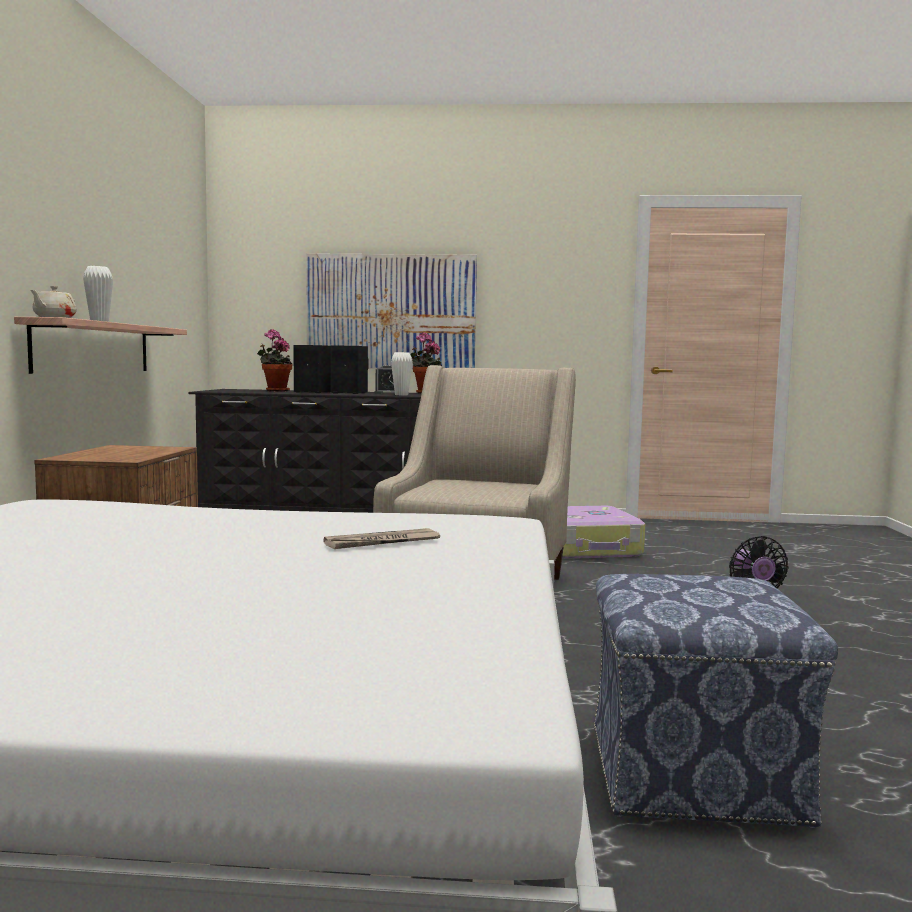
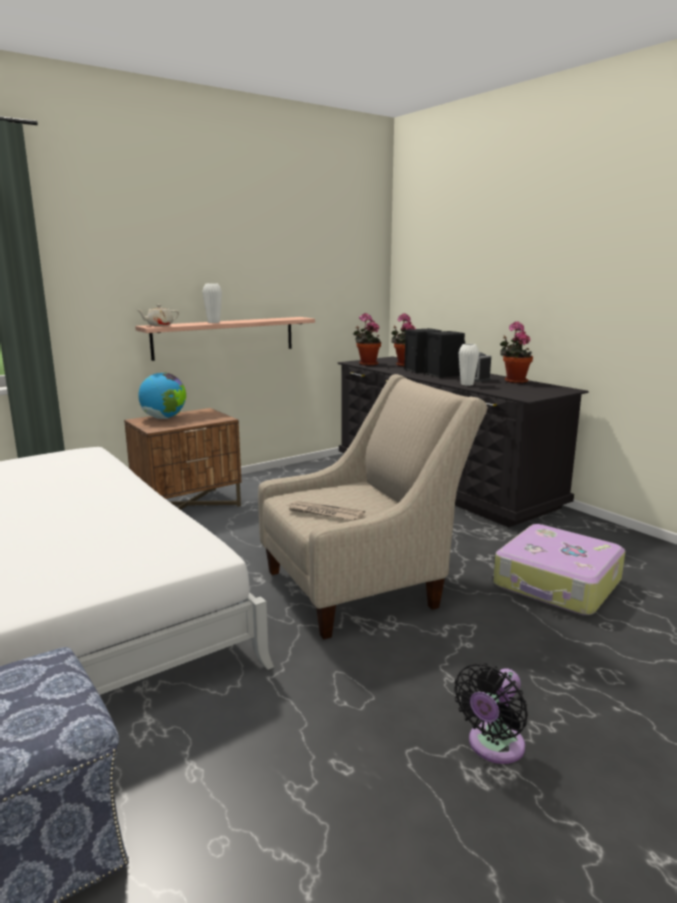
camera: 50 degrees right, 10 degrees up
picture [306,253,477,369] -> none
newspaper [323,528,440,549] -> newspaper moved to [288,501,365,520]
none -> globe [138,373,186,419]
none -> potted plant [353,313,381,366]

